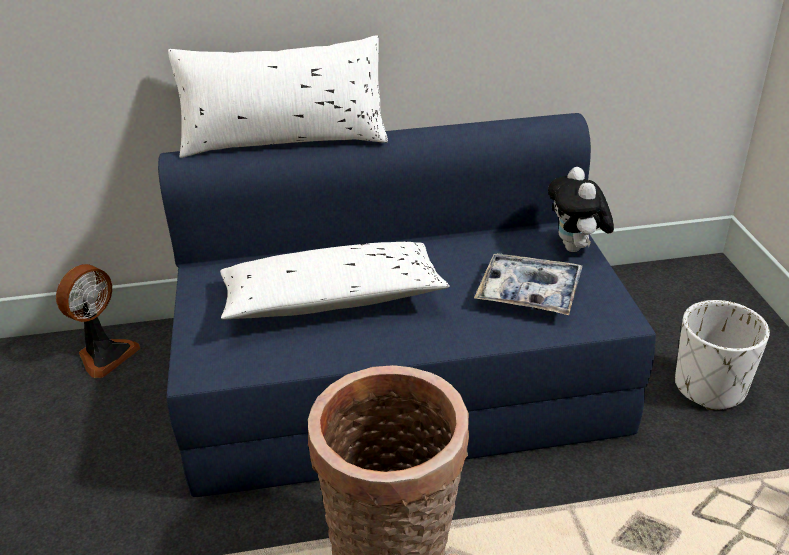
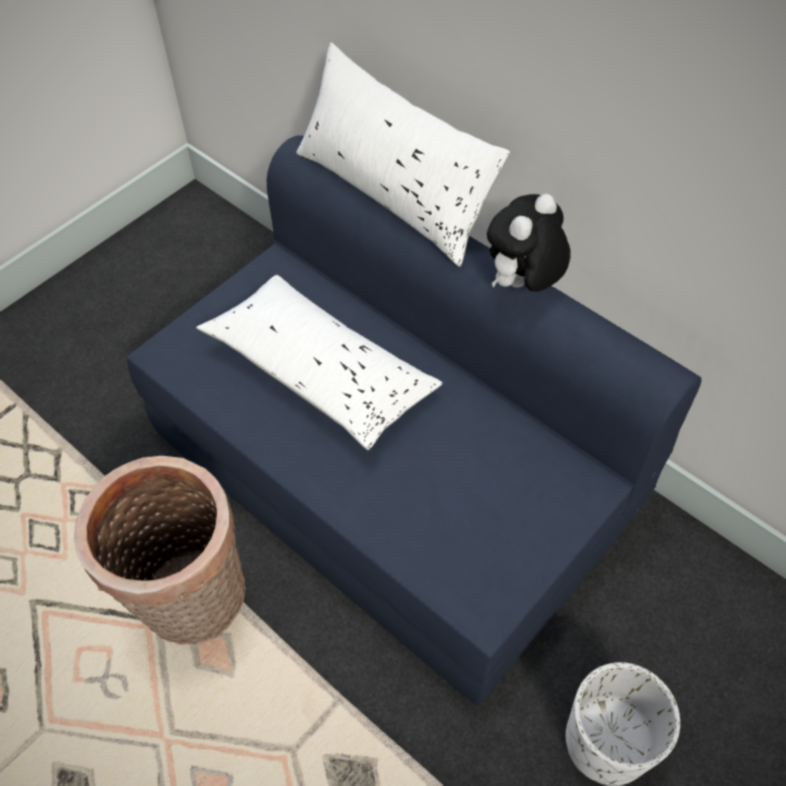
camera: 50 degrees right, 20 degrees up
fan [56,264,141,378] -> none
tray [474,253,583,315] -> none
plush toy [548,167,614,252] -> plush toy moved to [487,194,570,292]

